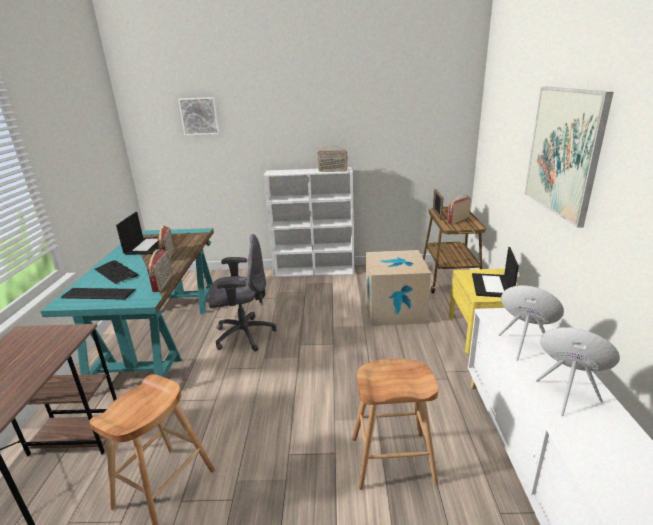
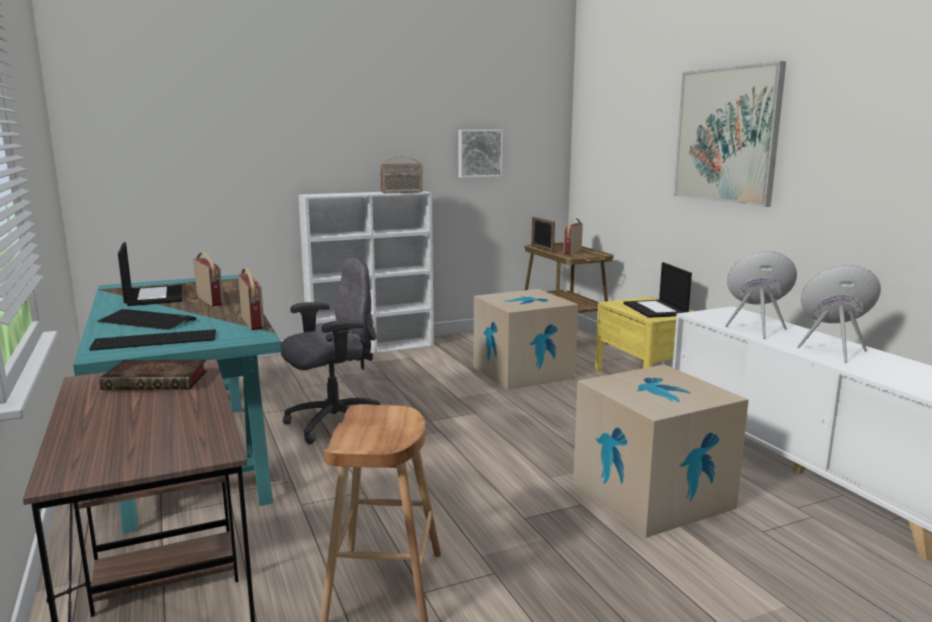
camera: 25 degrees left, 10 degrees down
picture [178,97,220,136] -> picture moved to [458,130,503,178]
brown stool [352,358,438,490] -> cardboard box [573,364,749,538]
none -> book [99,360,207,390]

